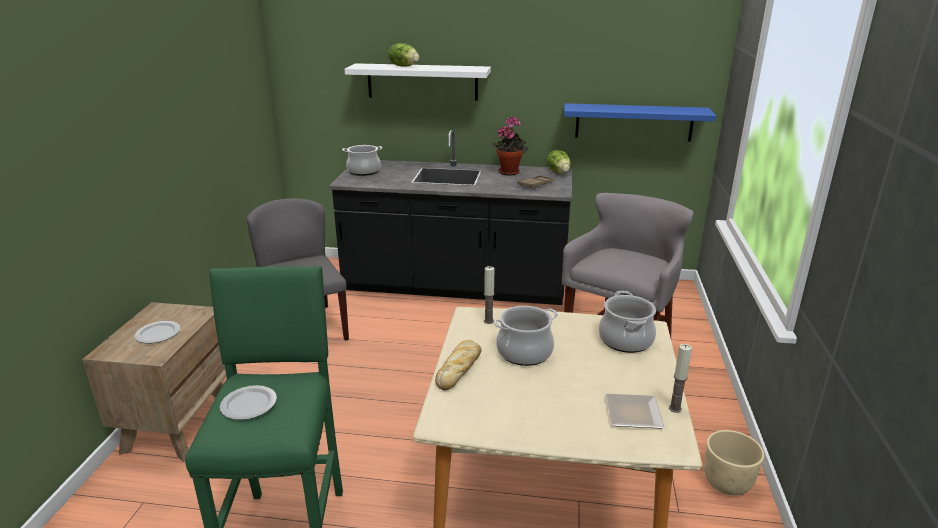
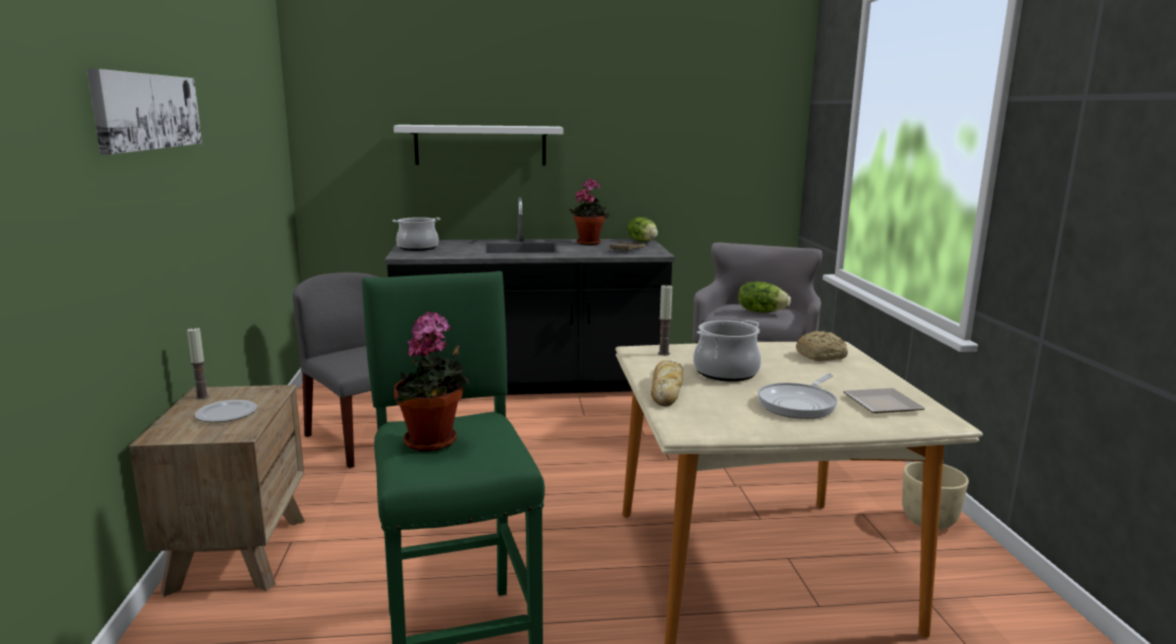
camera: 15 degrees left, 10 degrees down
plate [220,385,277,420] -> potted plant [394,312,469,451]
lettuce [388,43,419,66] -> lettuce moved to [738,282,791,313]
blue shelf [564,103,716,142] -> none
cooking pot [599,291,656,353] -> bread [796,330,848,361]
candle [669,344,692,413] -> candle moved to [187,328,209,400]
none -> picture [87,69,202,154]
none -> frying pan [758,374,838,419]

